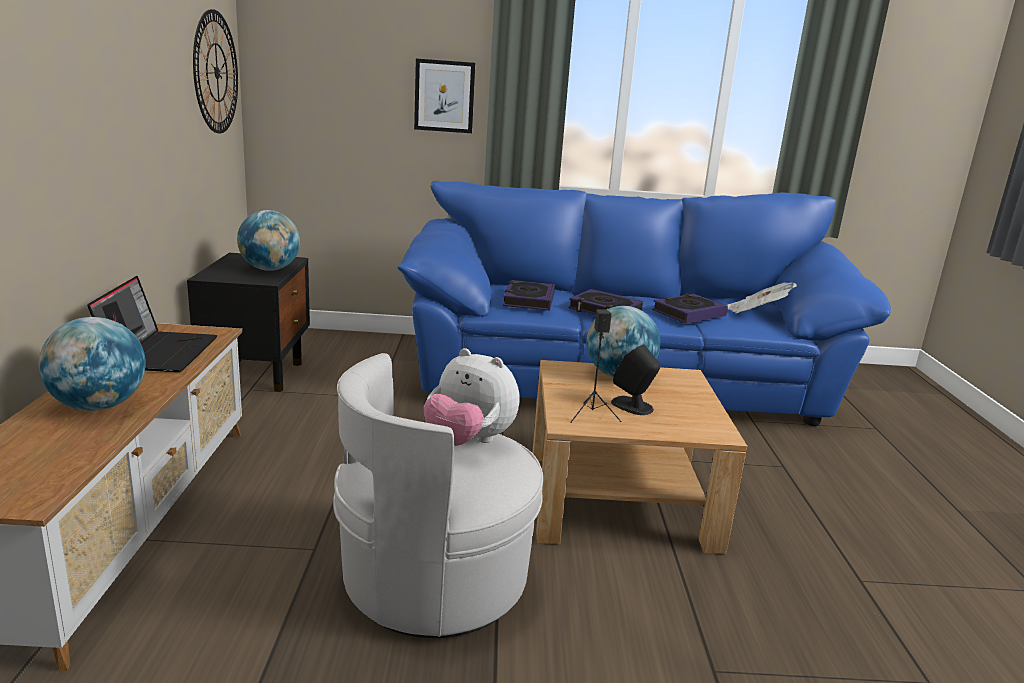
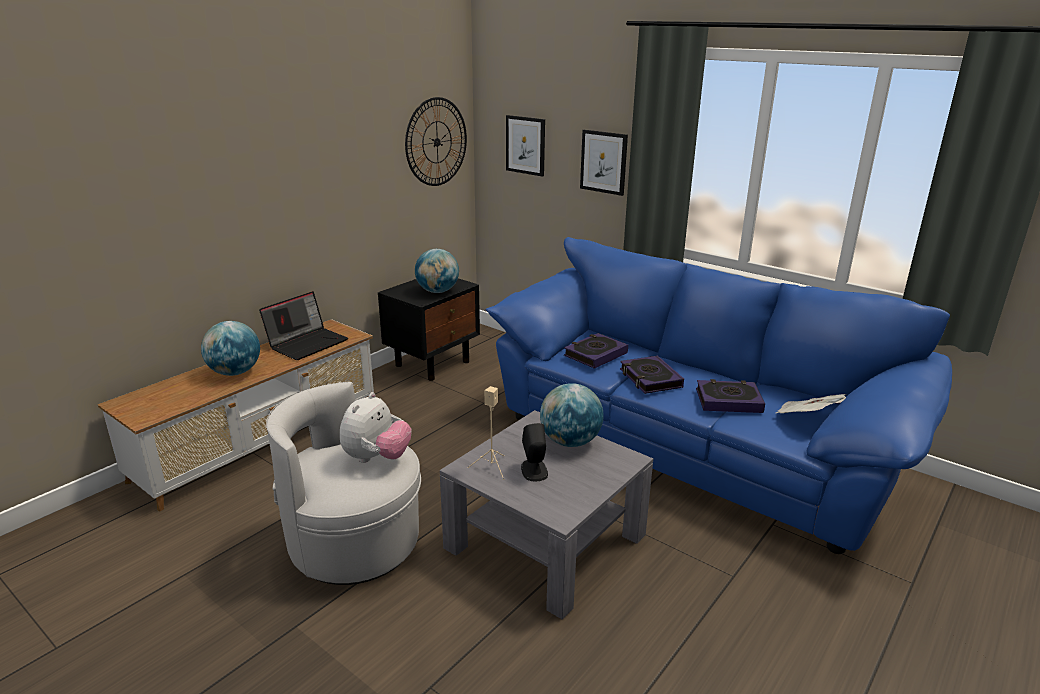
camera: 40 degrees right, 5 degrees up
plush toy [424,348,519,446] -> plush toy turned 135 degrees counterclockwise [340,392,411,463]
brown coffee table [533,360,747,554] -> grey coffee table [440,410,653,619]
black speaker [570,309,621,423] -> beige speaker [468,386,504,480]
none -> picture [506,115,545,176]

